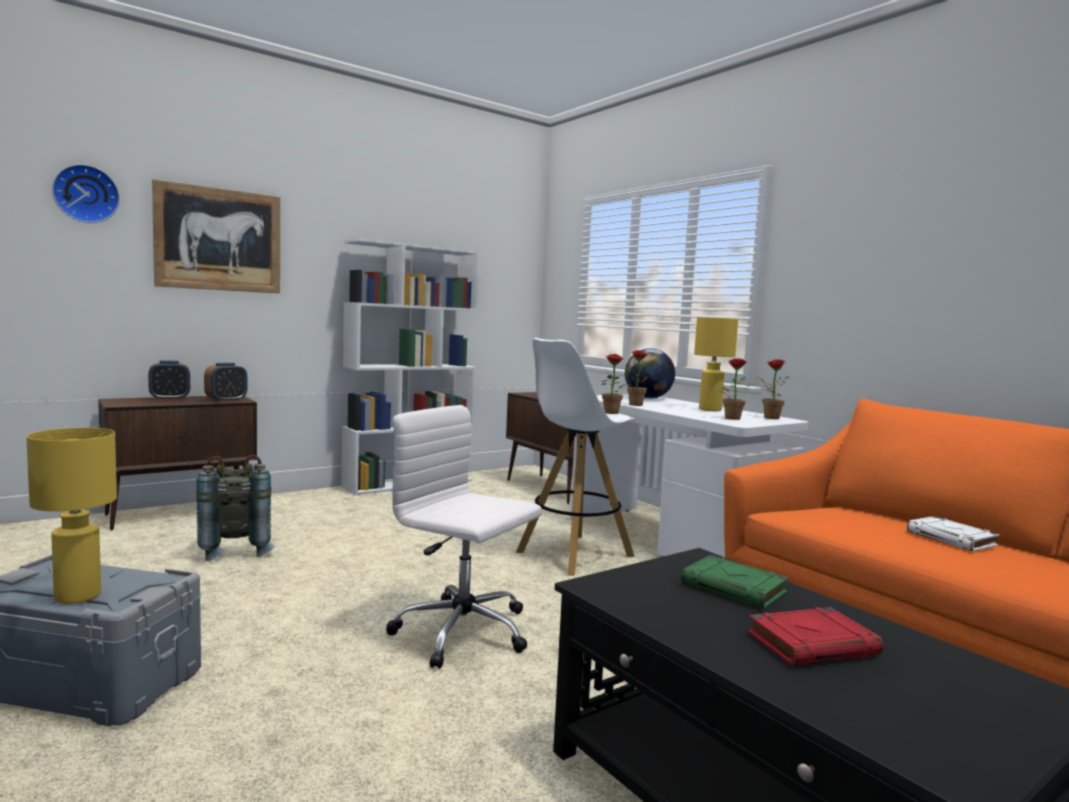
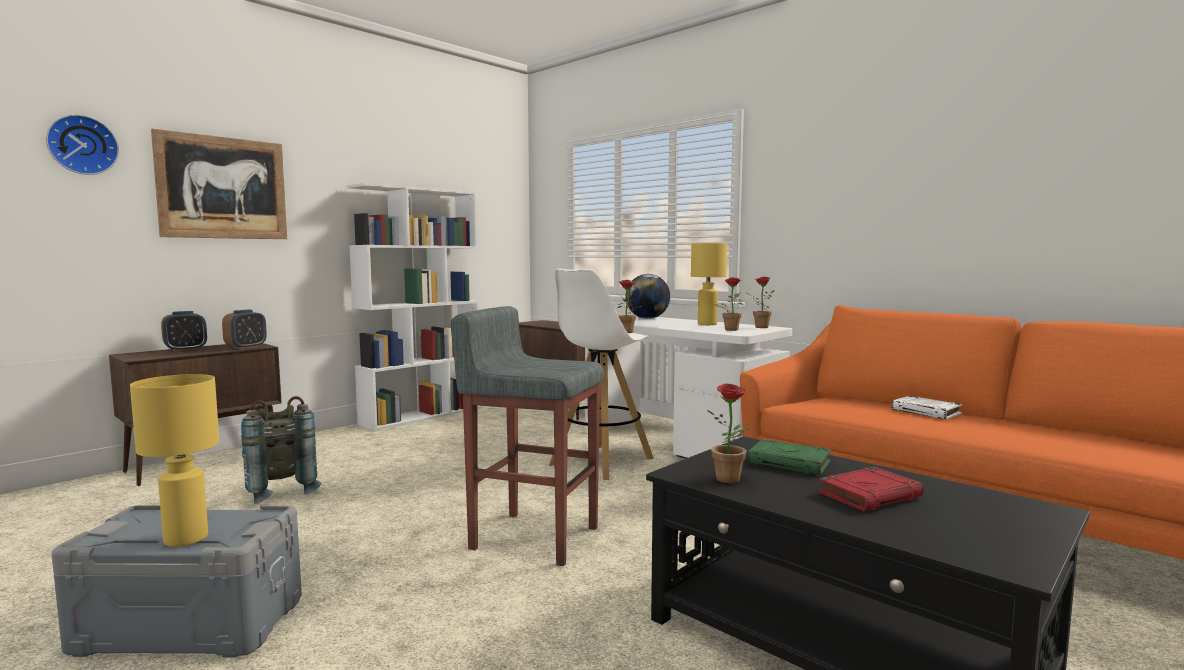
camera: 10 degrees left, 0 degrees up
white office chair [386,405,542,669] -> grey stool [451,306,604,566]
potted plant [627,350,648,406] -> potted plant moved to [707,384,756,483]

